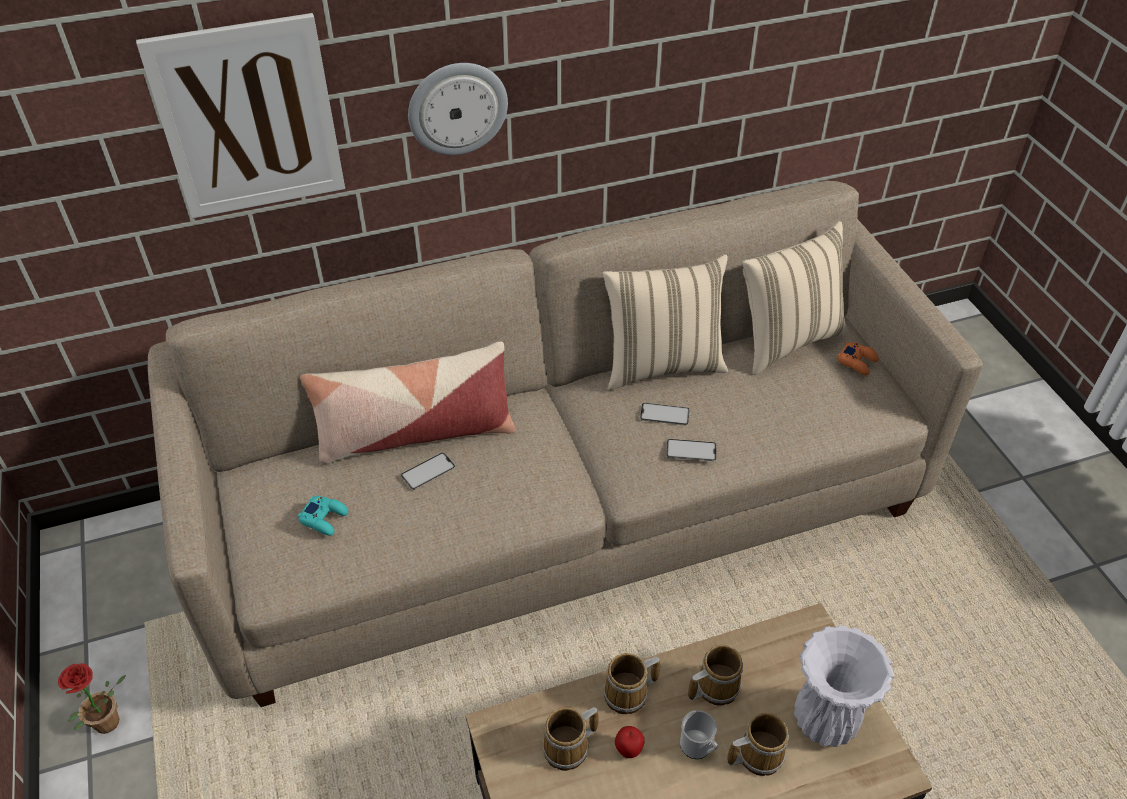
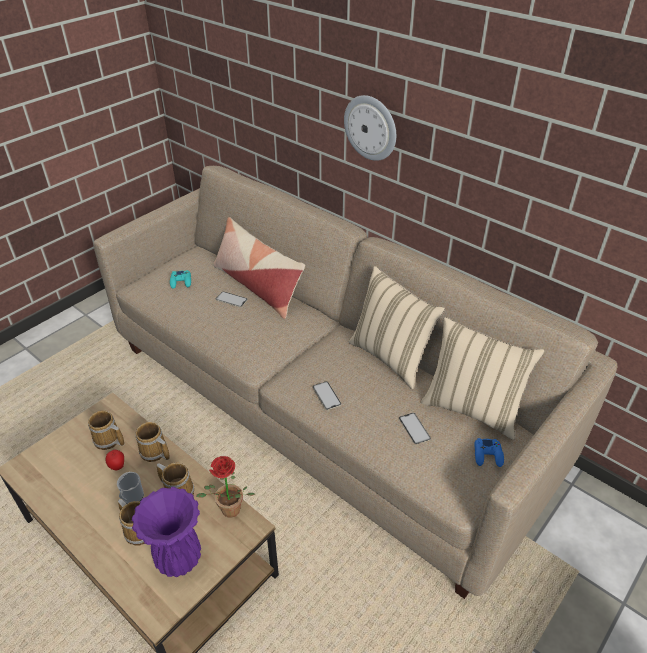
camera: 60 degrees right, 5 degrees down
potted plant [58,663,126,734] -> potted plant moved to [196,456,256,518]
picture [136,13,345,219] -> none
phone [640,403,689,425] -> phone moved to [399,413,431,444]
white vase [794,625,894,747] -> purple vase [132,487,201,577]
orange game controller [837,342,879,376] -> blue game controller [474,438,504,467]

